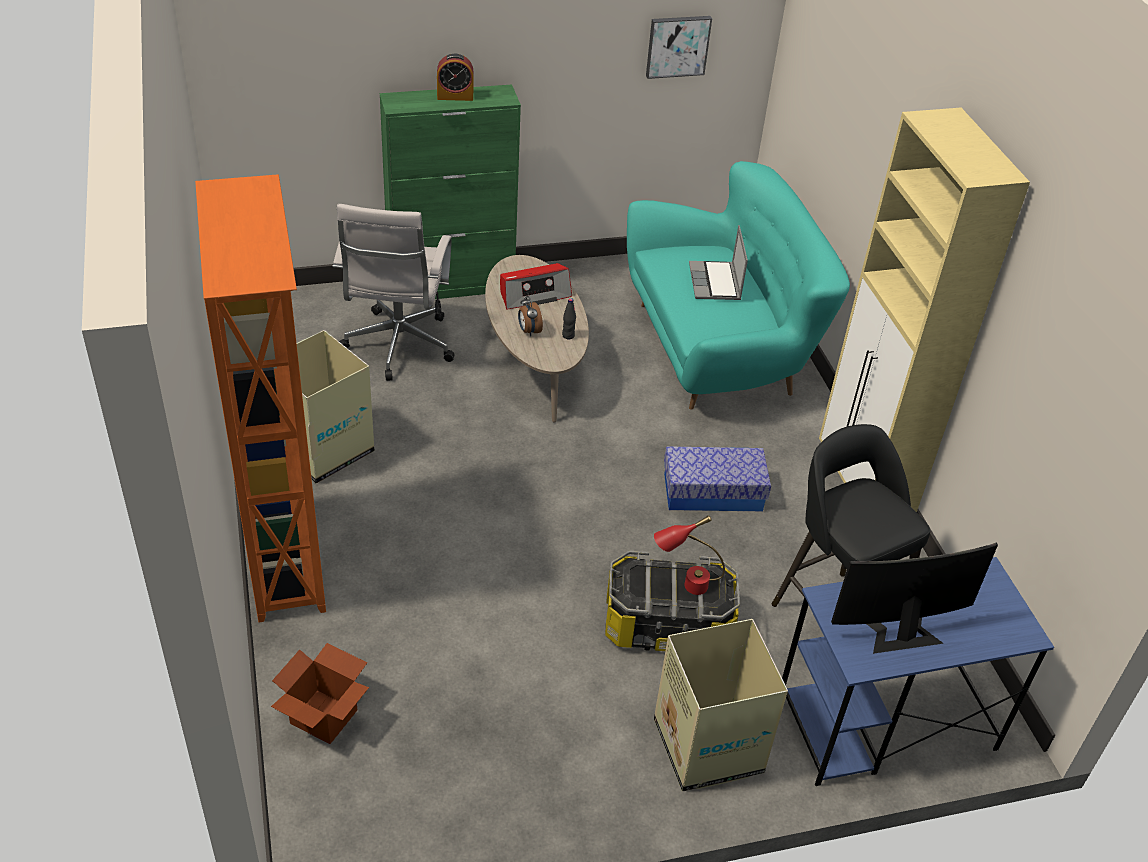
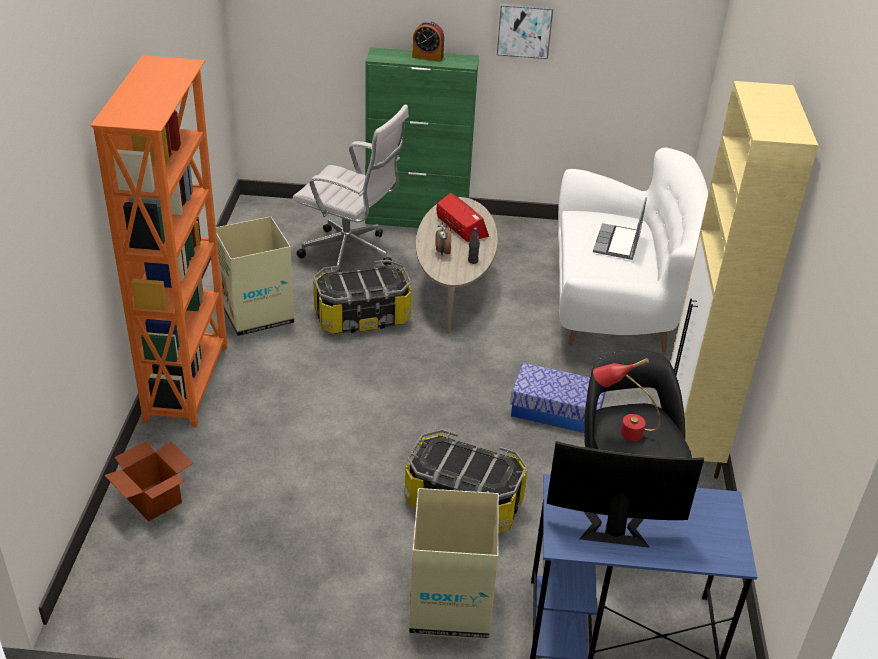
camera: 20 degrees right, 5 degrees down
white office chair [333,204,454,381] -> white office chair turned 90 degrees counterclockwise [293,104,409,272]
radio [500,263,572,310] -> radio turned 120 degrees counterclockwise [436,193,489,242]
turquoise sofa [627,161,850,410] -> white sofa [558,148,709,352]
picture [646,16,712,79] -> picture moved to [497,4,553,59]
red table lamp [654,515,725,595] -> red table lamp moved to [593,358,660,441]
none -> storage box [313,260,412,334]

